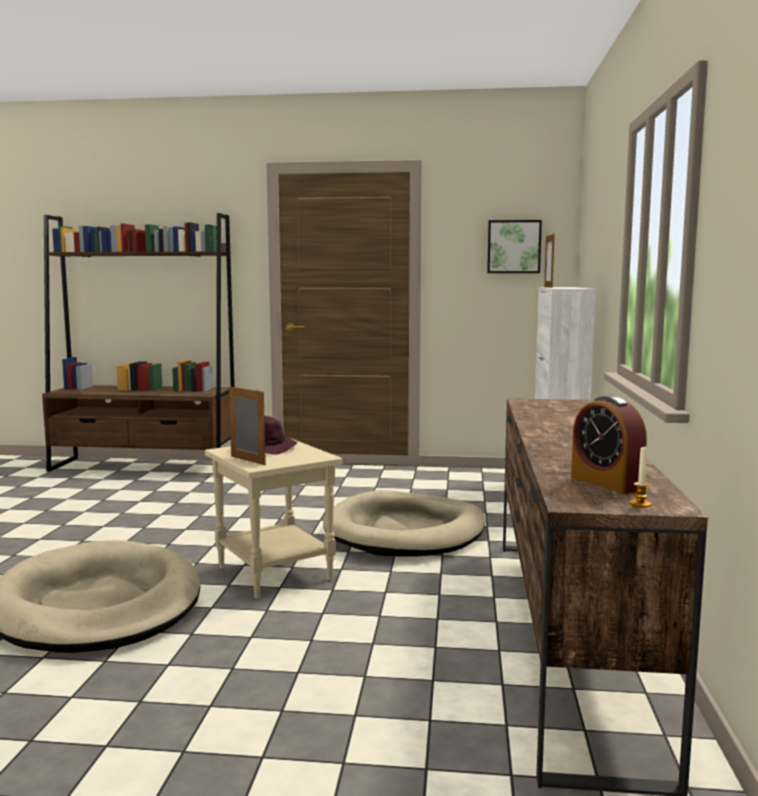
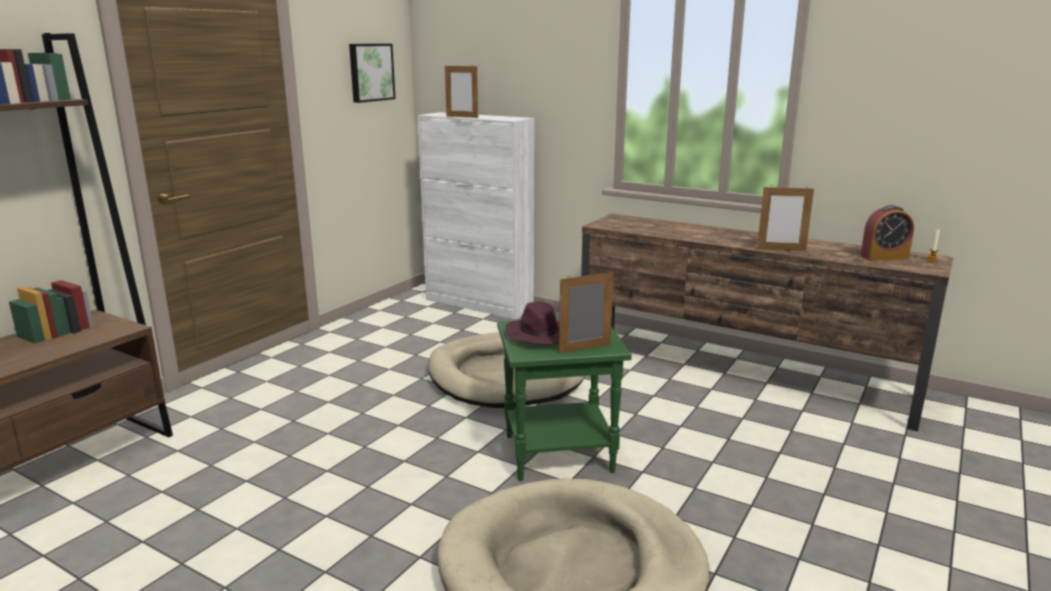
camera: 65 degrees left, 10 degrees up
beige side table [205,439,343,599] -> green side table [497,318,632,481]
none -> picture frame [757,186,814,251]

